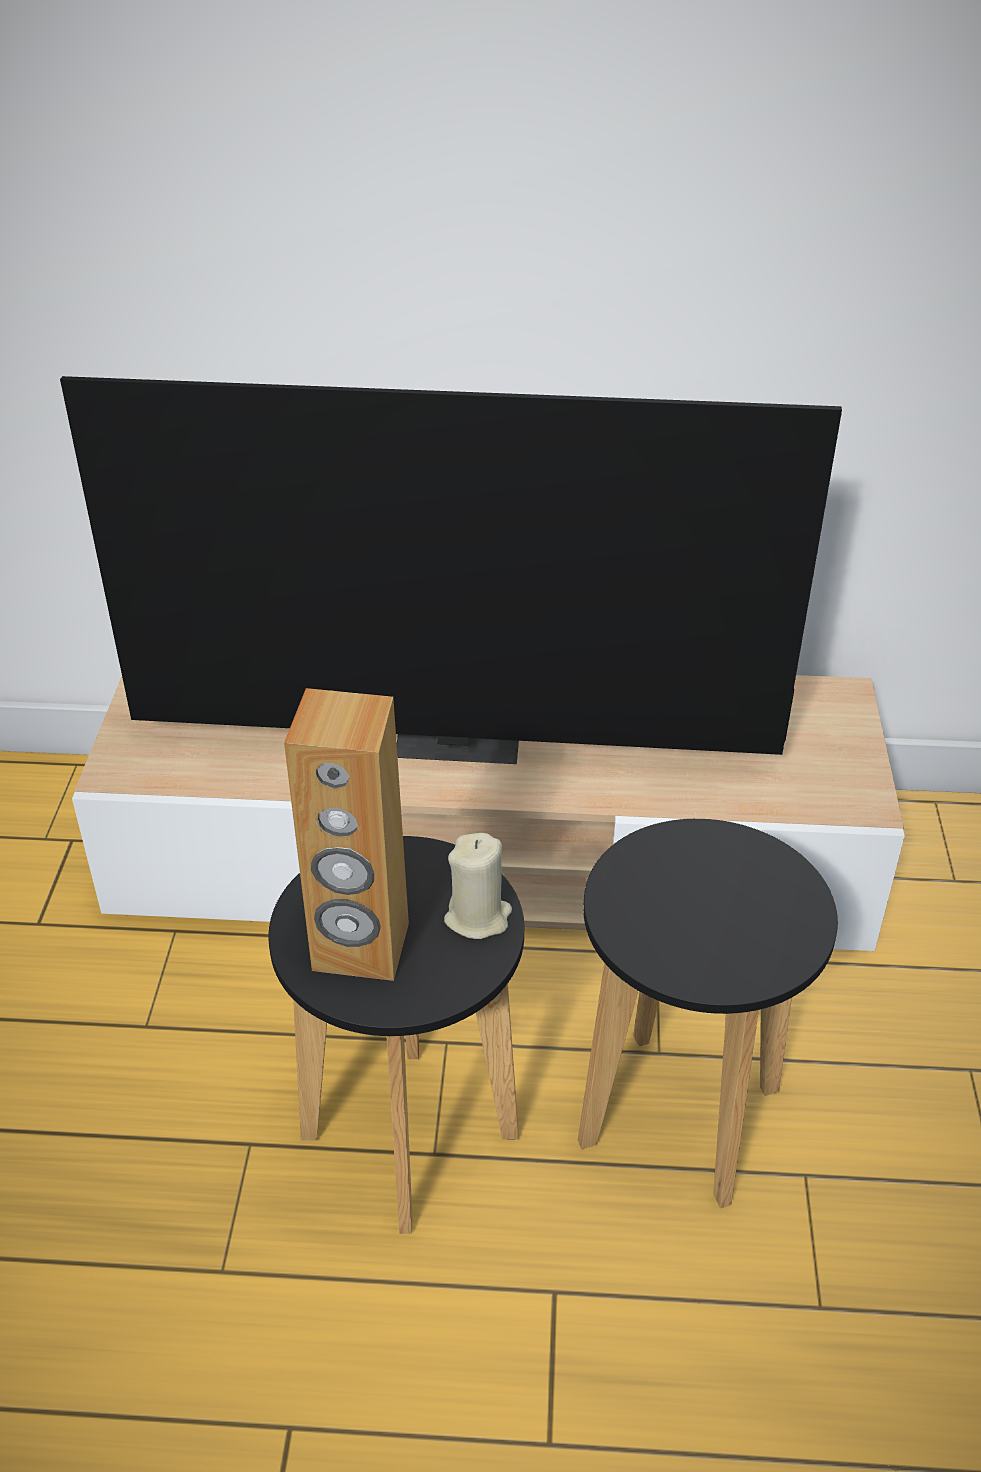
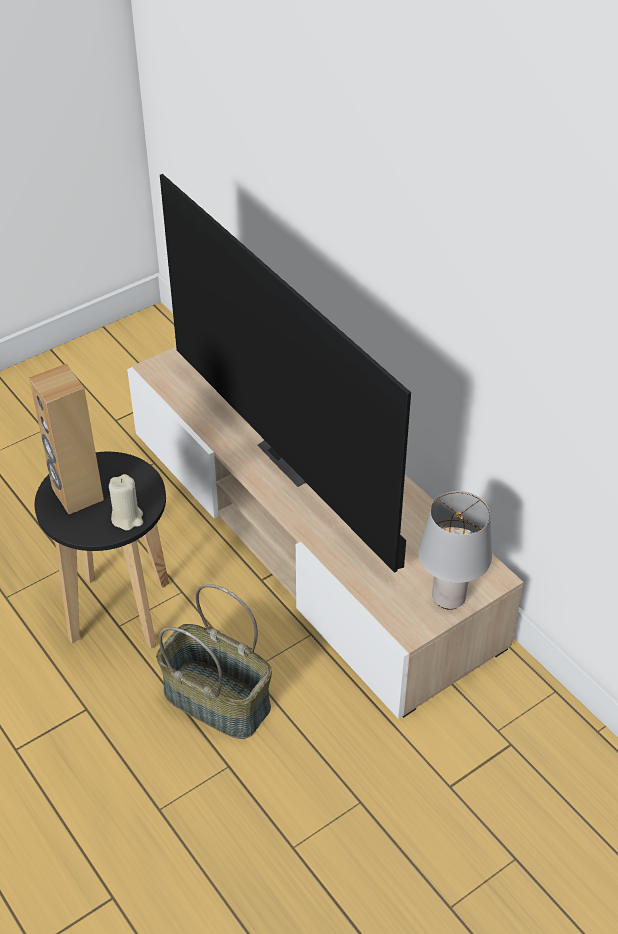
camera: 50 degrees right, 5 degrees up
black stool [578,819,838,1208] -> basket [156,584,272,739]
none -> grey table lamp [418,491,492,610]

